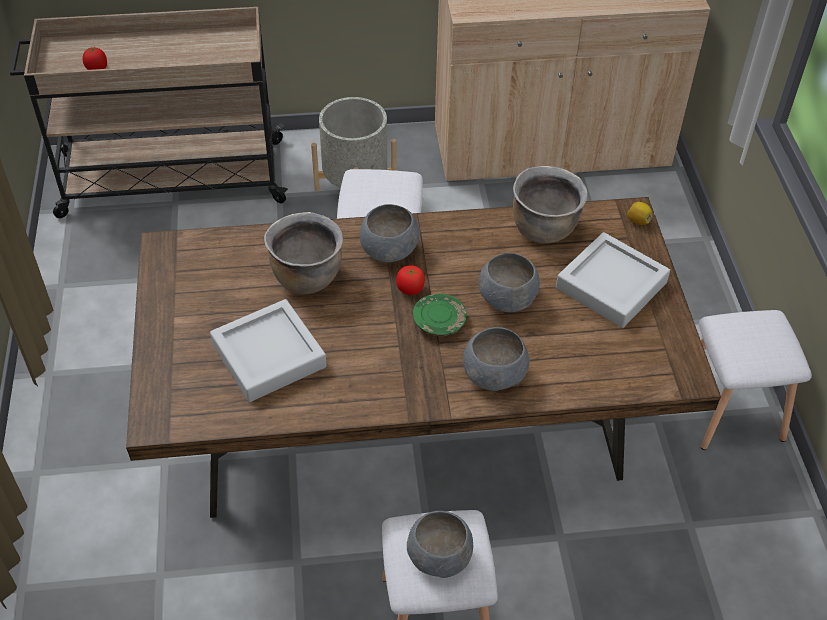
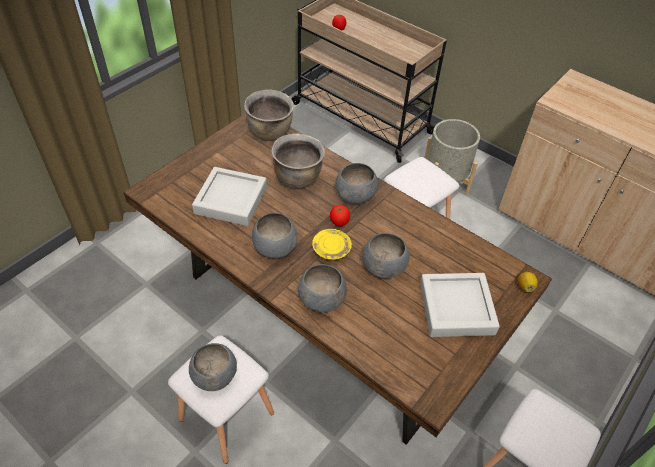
camera: 45 degrees right, 0 degrees up
green plate [413,294,467,336] -> yellow plate [312,229,352,260]
brown cooking pot [513,166,588,243] -> brown cooking pot moved to [244,90,294,141]
none -> grey bowl [252,213,298,258]

